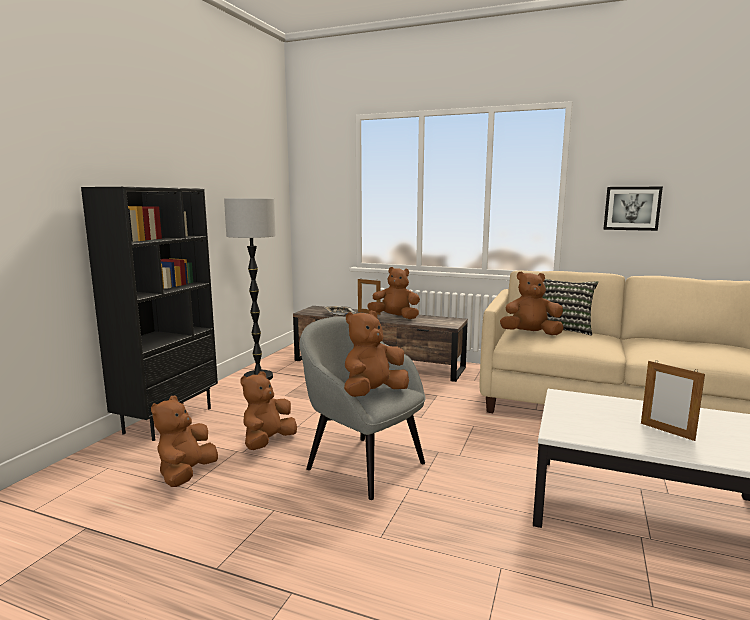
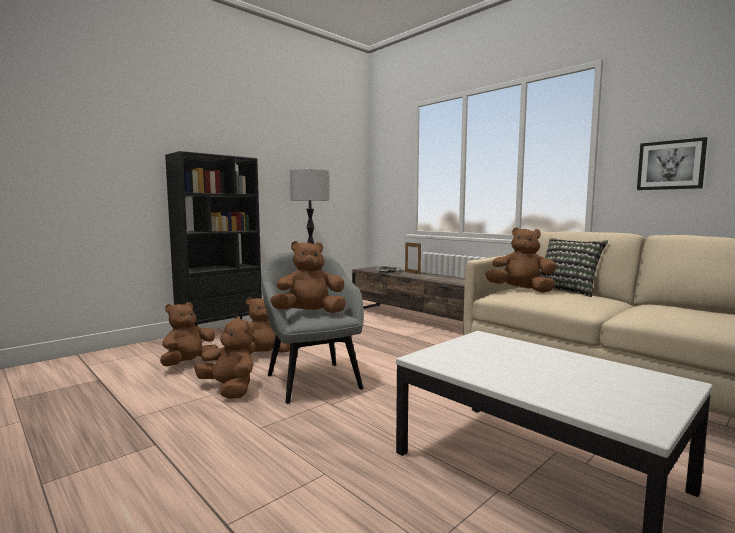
camera: 25 degrees right, 5 degrees down
brown plush toy [367,267,420,319] -> brown plush toy moved to [194,316,253,399]
picture frame [641,360,705,441] -> none

